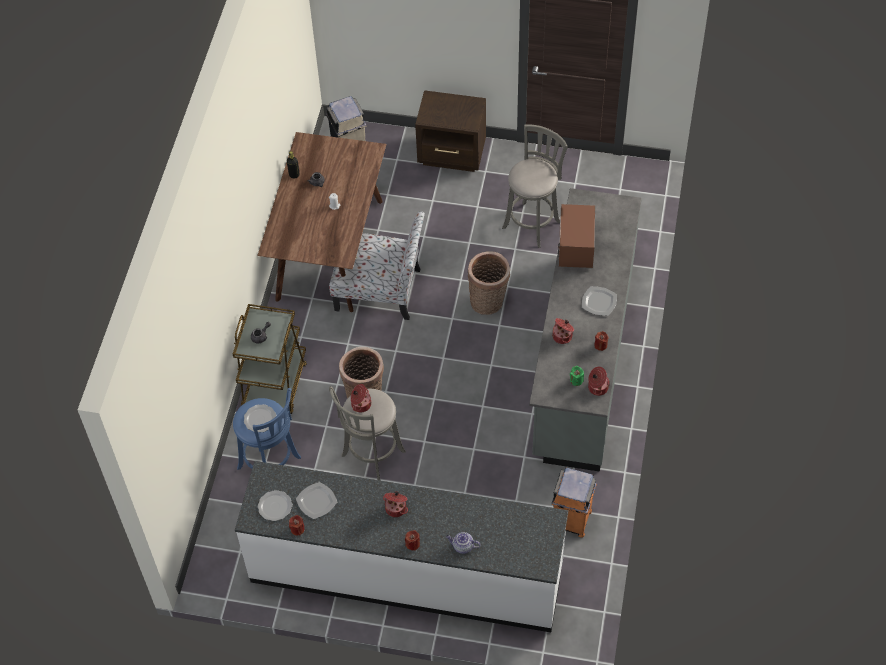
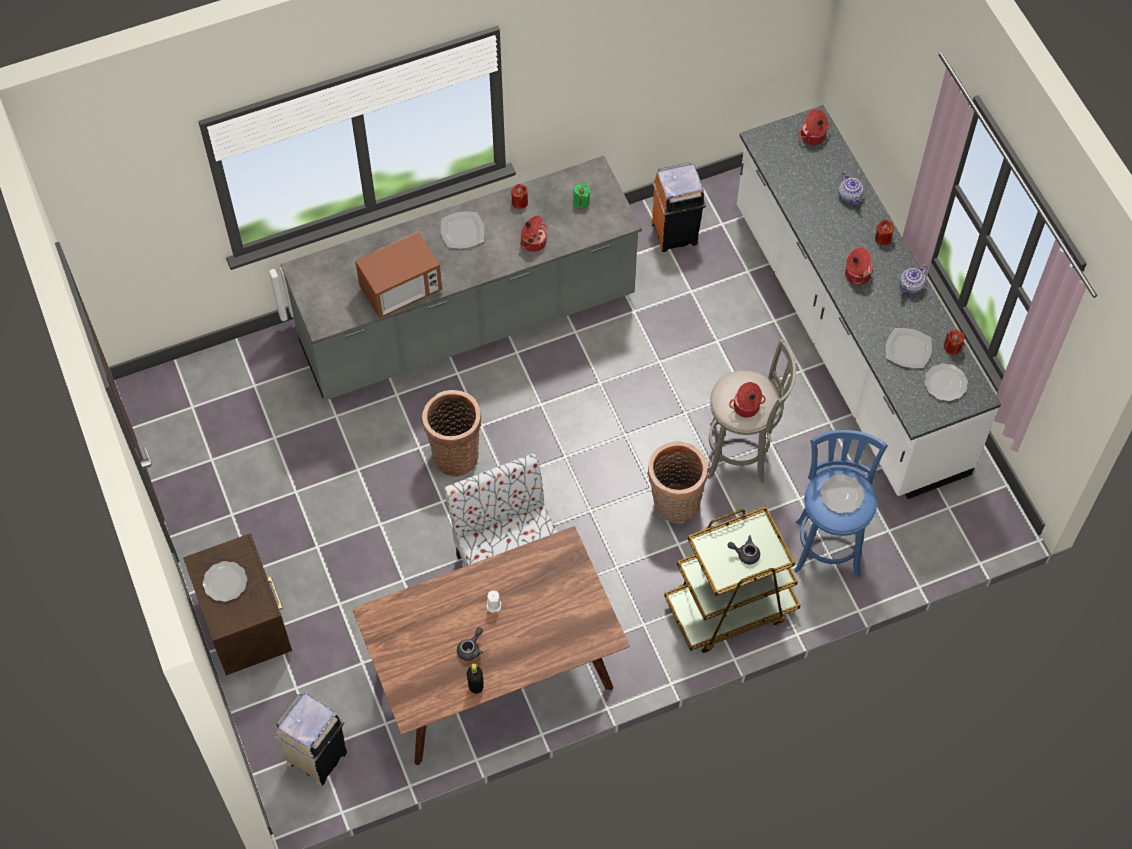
camera: 125 degrees left, 5 degrees up
grey stool [502,124,568,248] -> none
cooking pot [588,367,610,396] -> cooking pot moved to [798,109,830,145]
none -> plate [203,561,247,602]
none -> teapot [900,265,927,294]

